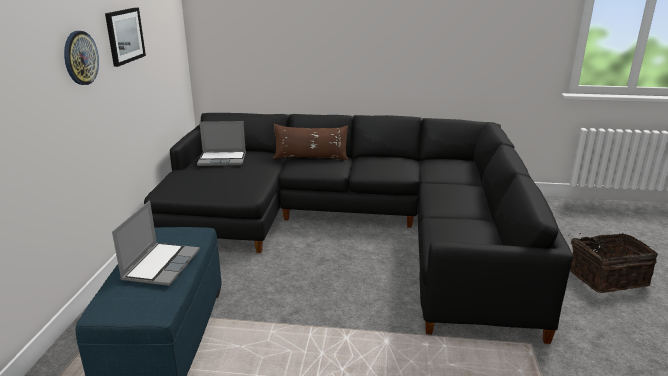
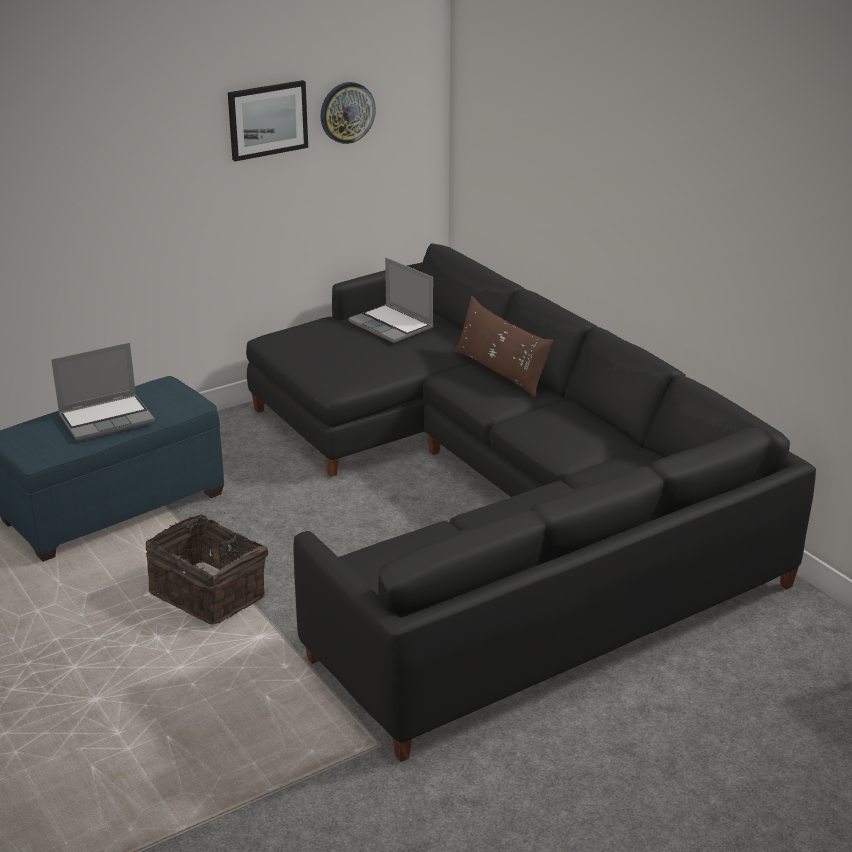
camera: 50 degrees right, 5 degrees up
wall clock [64,31,99,85] -> wall clock moved to [320,82,376,144]
basket [570,233,658,293] -> basket moved to [146,512,268,625]

